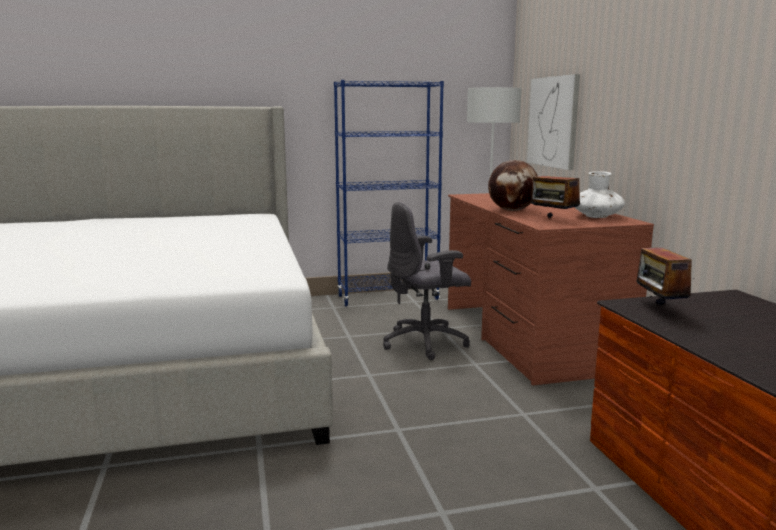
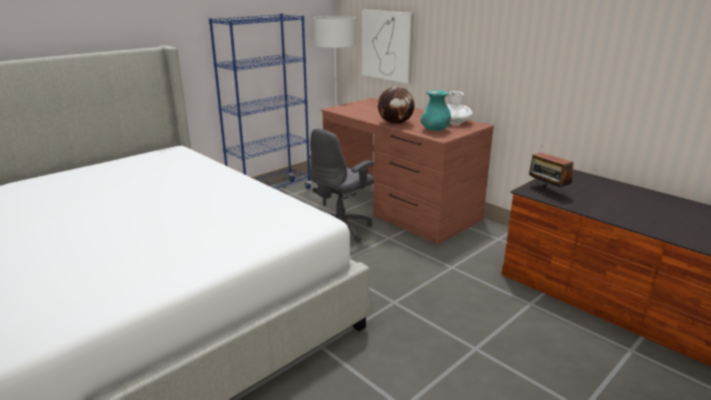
camera: 30 degrees left, 10 degrees up
radio [530,164,581,218] -> turquoise vase [420,90,451,131]

